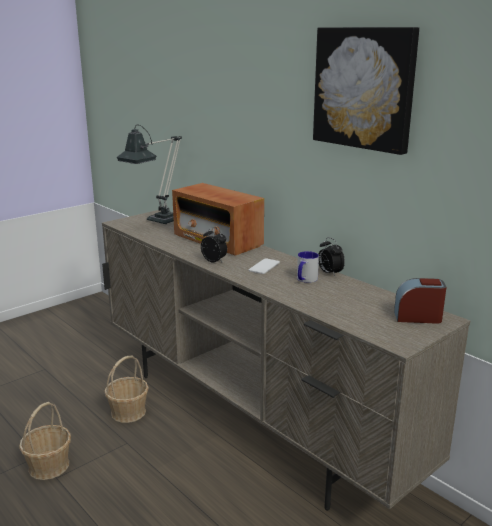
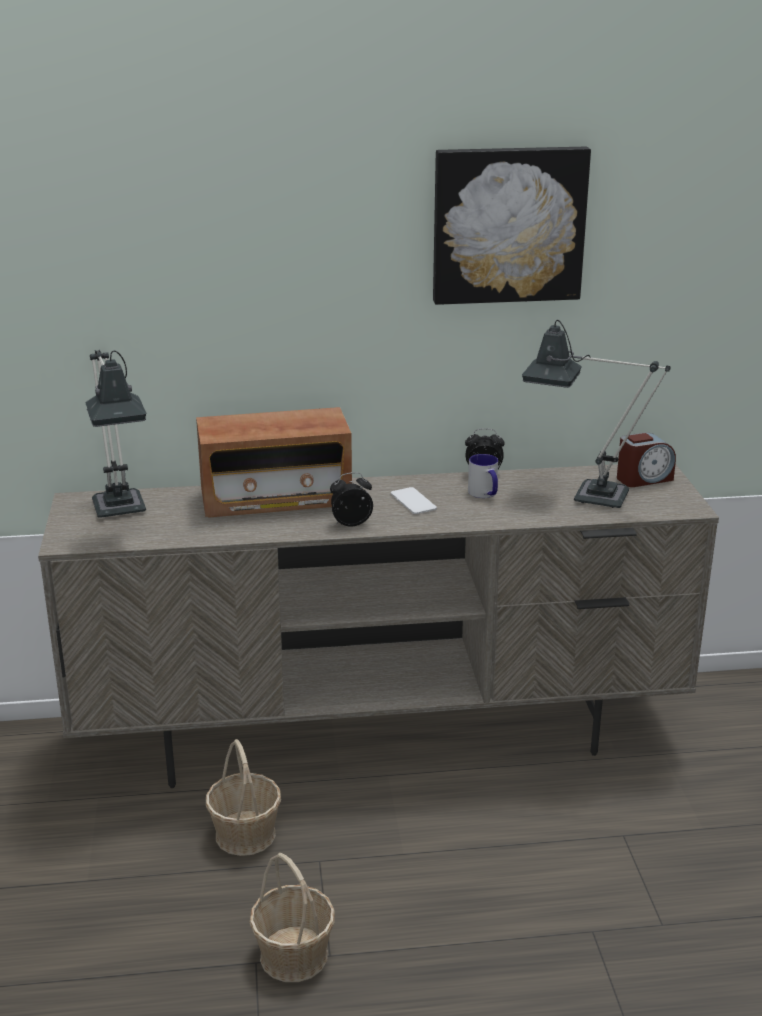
camera: 55 degrees left, 5 degrees up
alarm clock [394,278,446,324] -> alarm clock turned 150 degrees counterclockwise [617,432,676,487]
none -> table lamp [522,320,671,508]

